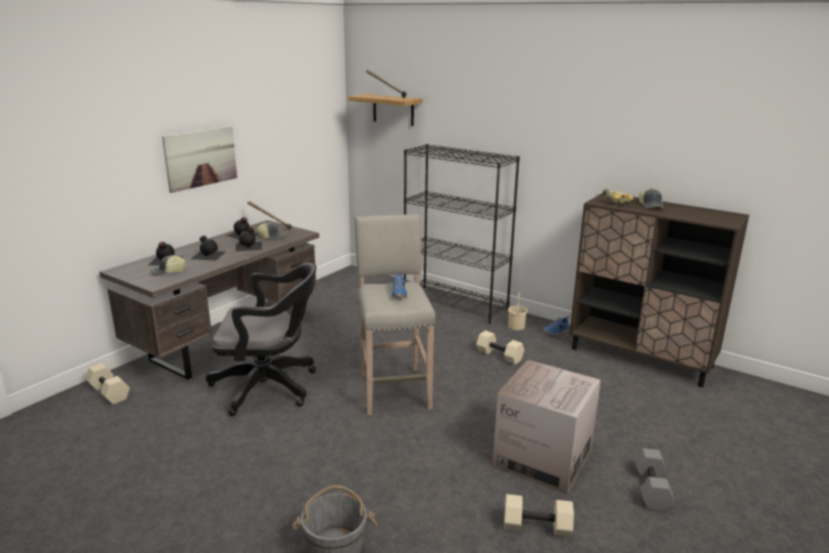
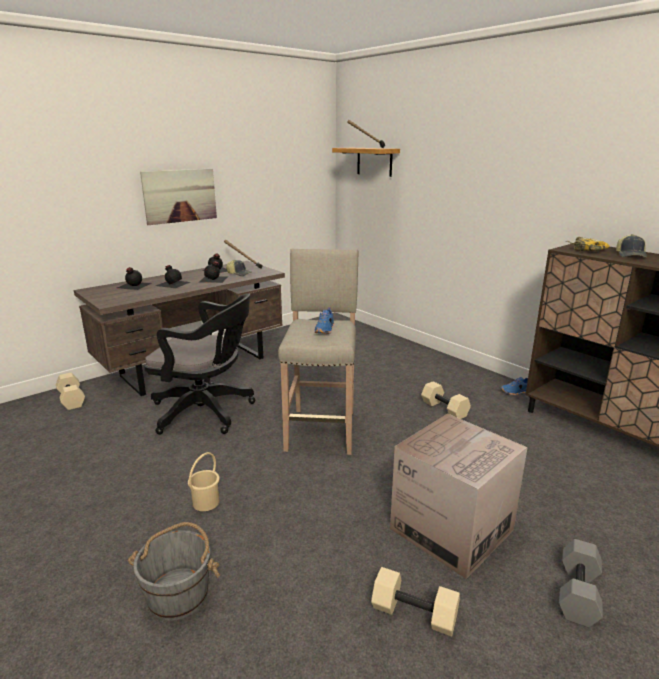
camera: 15 degrees right, 0 degrees up
cap [150,255,186,276] -> none
black bookcase [404,144,520,324] -> none
beige bucket [508,292,528,330] -> beige bucket moved to [188,452,220,511]

